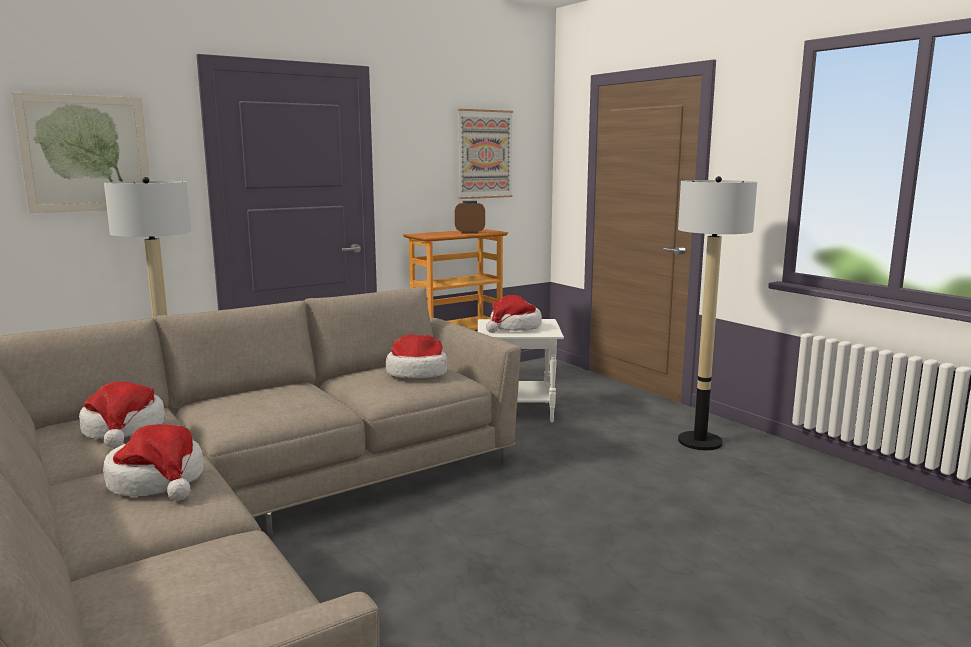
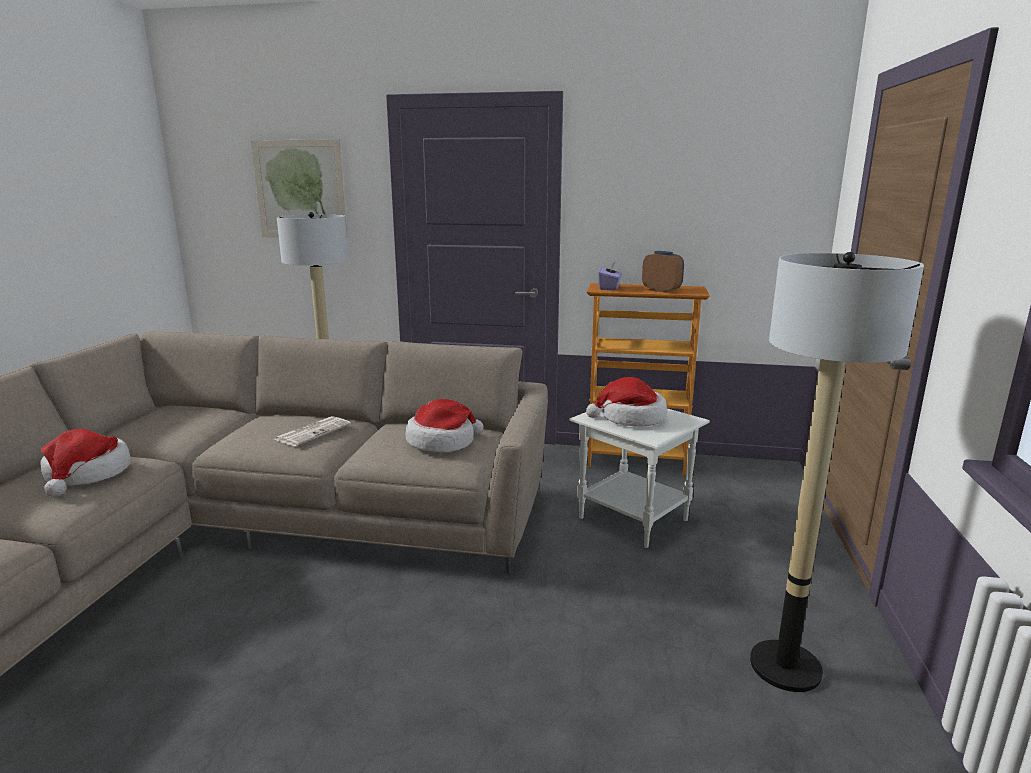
camera: 45 degrees right, 5 degrees up
hat [79,382,165,448] -> none
picture [458,109,513,199] -> none
none -> newspaper [274,416,351,446]
none -> purple tissue box [598,261,622,290]

